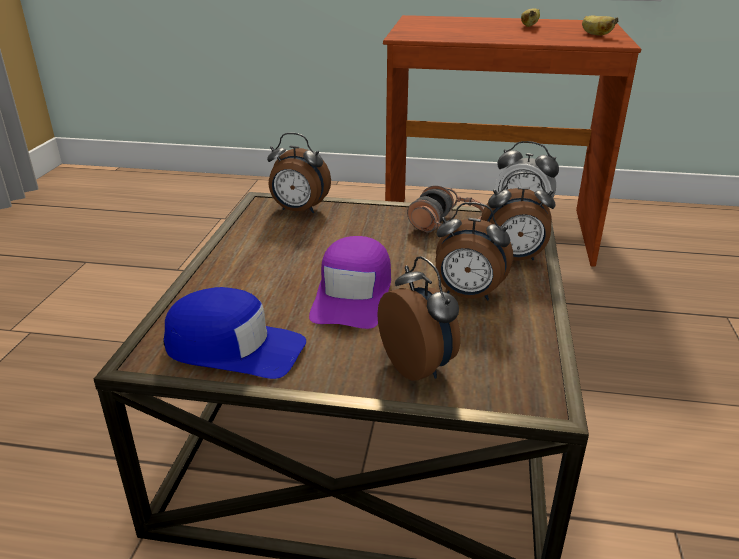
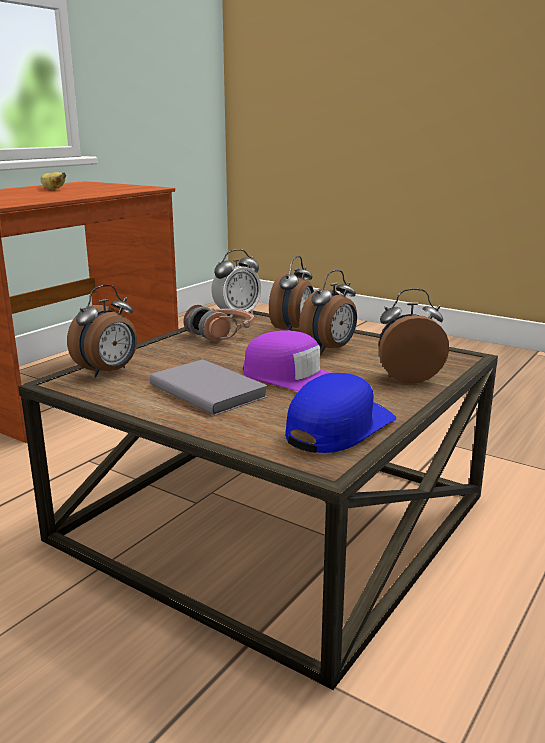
camera: 65 degrees left, 10 degrees down
banana [582,15,618,36] -> none
none -> grey book [149,359,268,415]

